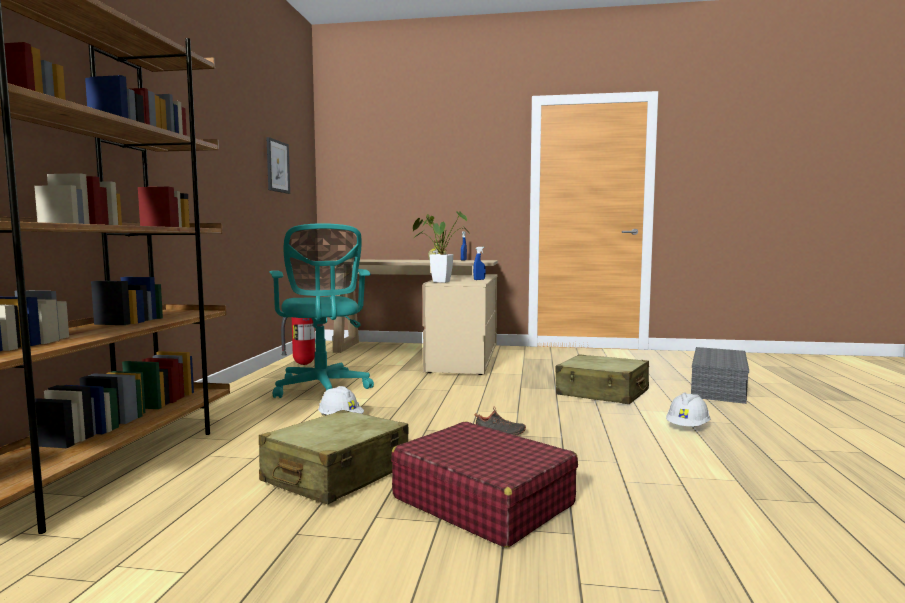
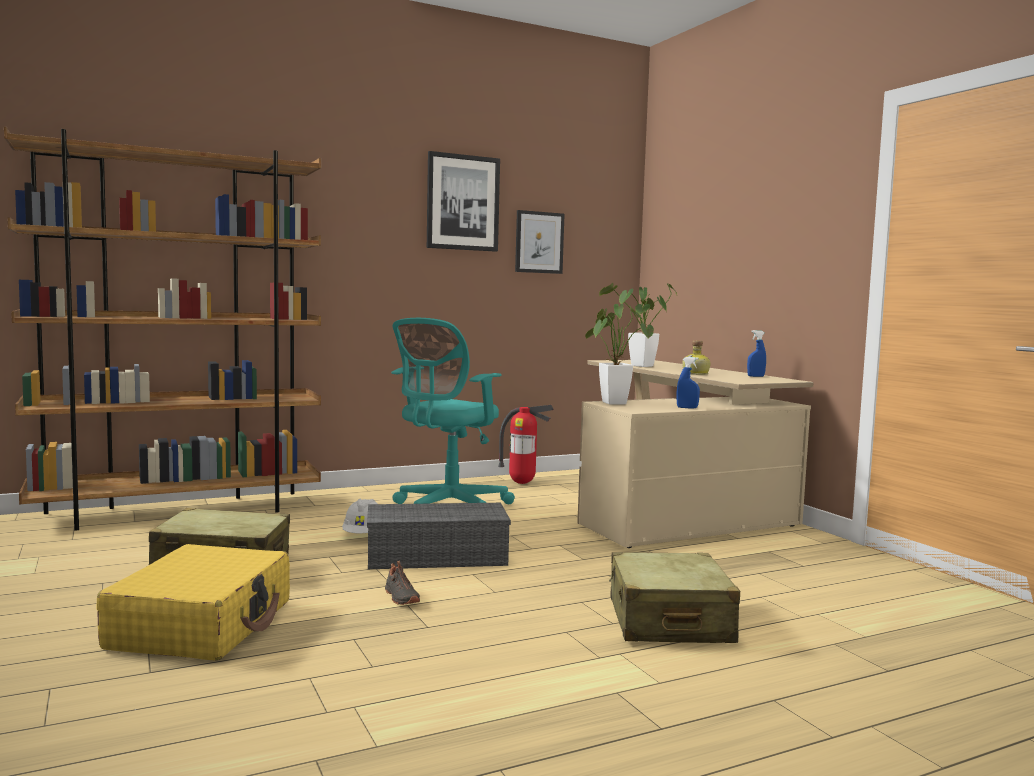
camera: 55 degrees right, 0 degrees up
red suitcase [391,422,578,548] -> yellow suitcase [96,544,290,661]
white hard hat [666,393,711,427] -> none
grey storage box [691,347,749,404] -> grey storage box moved to [367,503,511,569]
none -> picture [427,151,500,252]
none -> potted plant [599,283,677,367]

